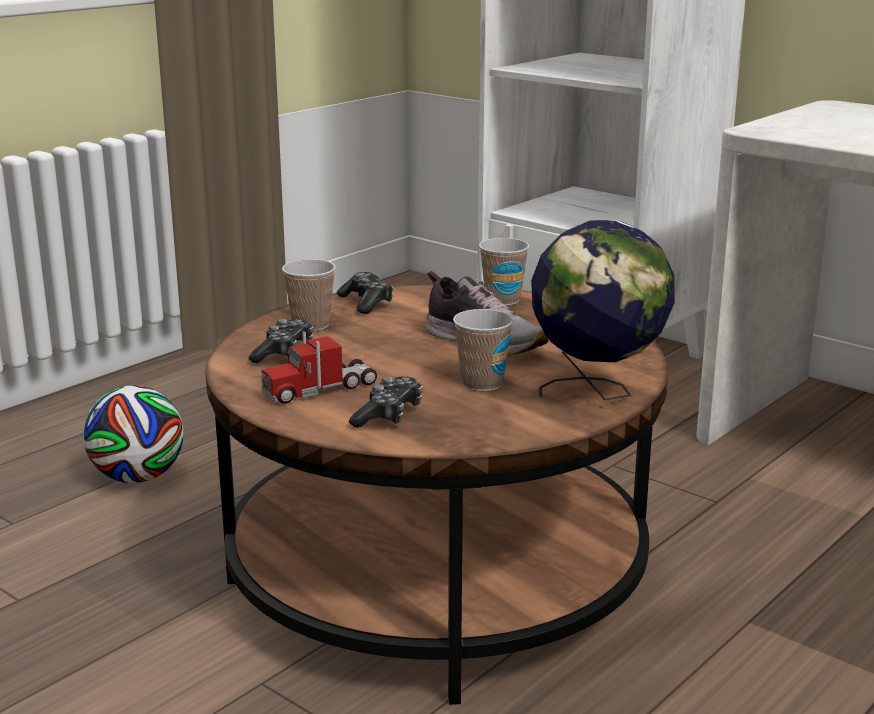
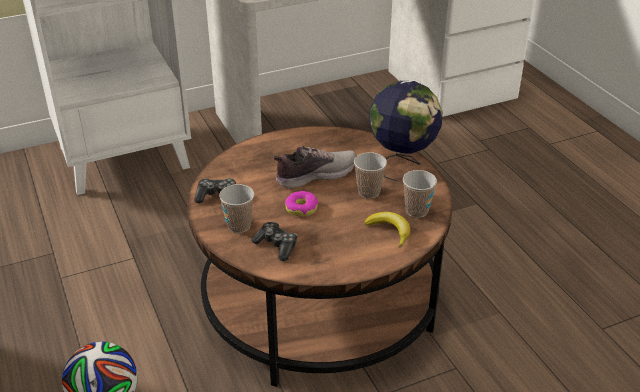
camera: 65 degrees left, 15 degrees up
toy truck [262,331,377,404] -> none
game controller [349,376,423,428] -> banana [364,212,411,248]
cup [479,238,529,306] -> cup moved to [403,170,437,218]
none -> donut [285,191,318,216]

